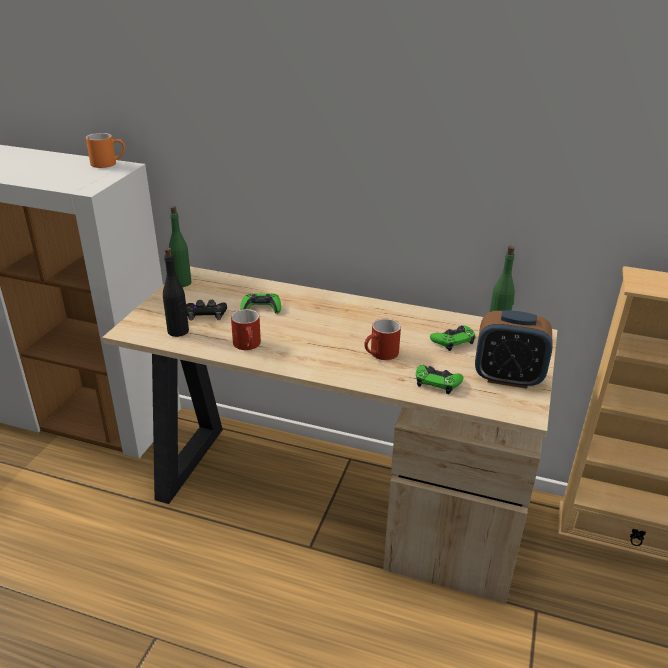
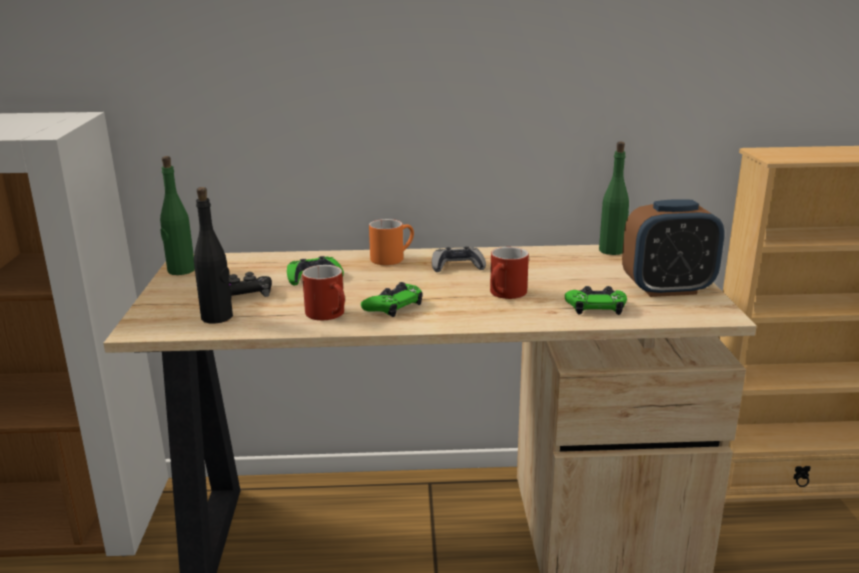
camera: 20 degrees left, 10 degrees down
orange mug [86,133,125,168] -> orange mug moved to [369,219,414,265]
green game controller [430,325,475,351] -> green game controller moved to [361,282,423,317]
none -> grey game controller [432,247,486,272]

